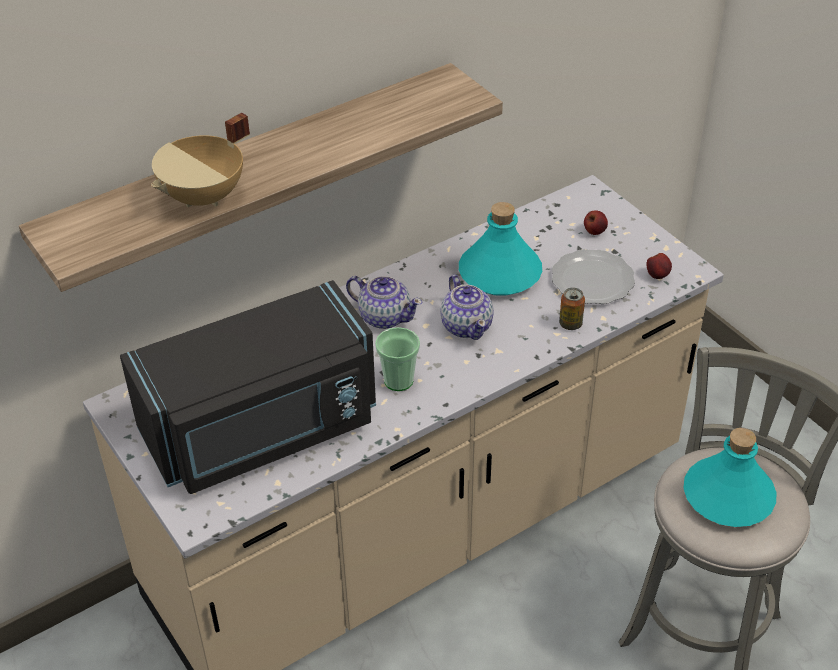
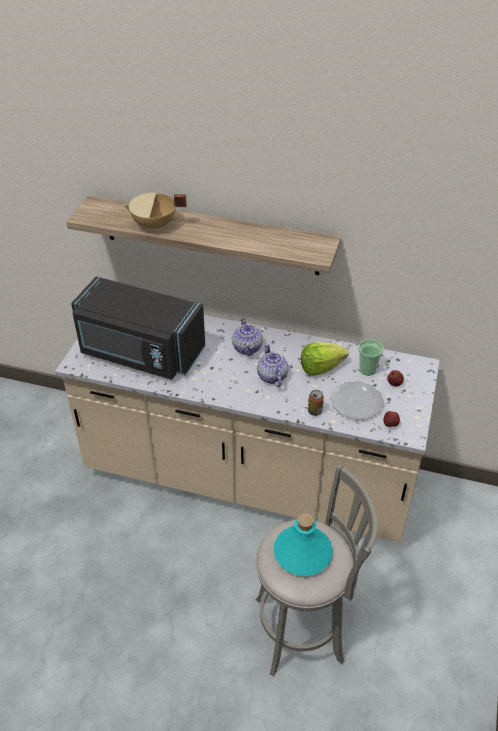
camera: 50 degrees right, 0 degrees up
cup [375,327,420,391] -> cup moved to [358,340,384,376]
teapot [440,275,494,340] -> teapot turned 135 degrees clockwise [257,343,288,387]
turquoise bottle [459,202,542,296] -> lettuce [301,342,349,375]

